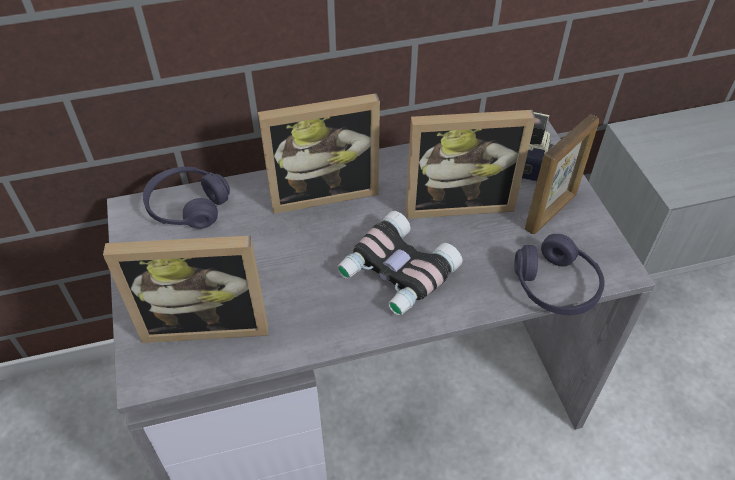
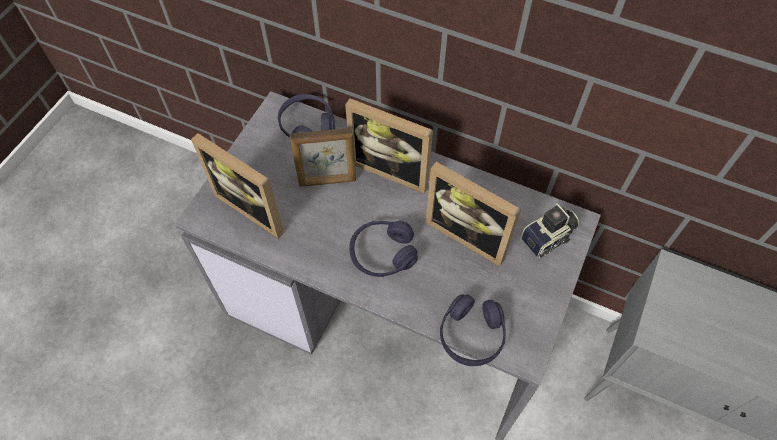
camera: 40 degrees right, 10 degrees up
binoculars [337,211,463,316] -> purple headphones [349,221,418,277]
picture frame [525,114,599,234] -> picture frame moved to [290,128,356,187]

